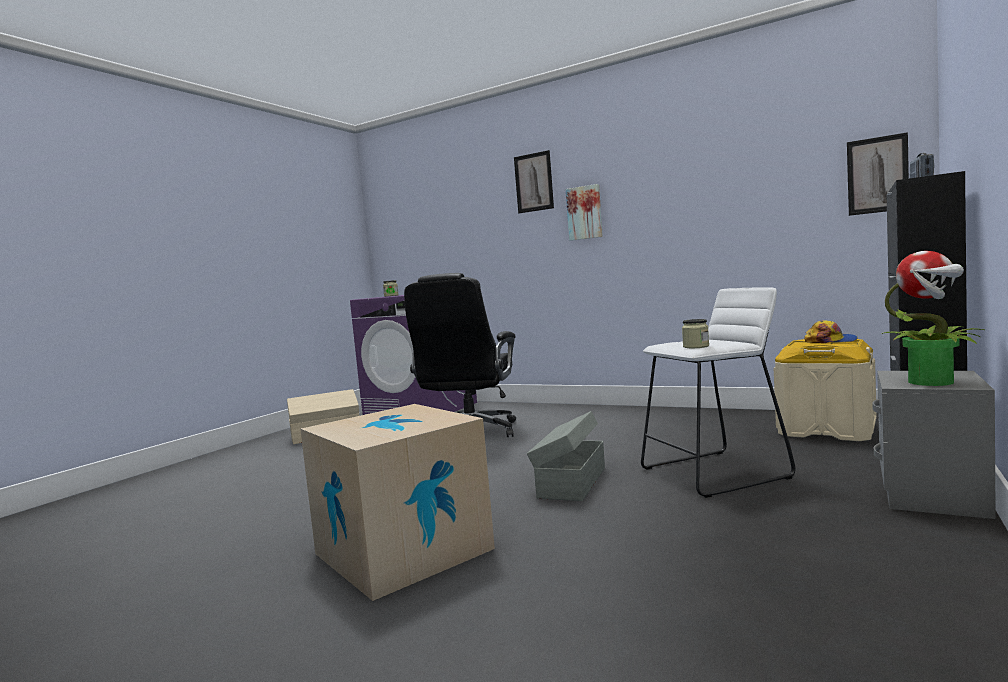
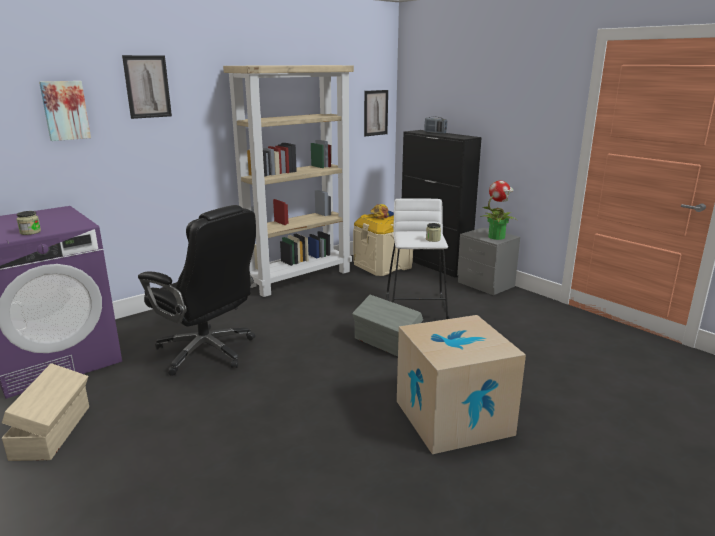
camera: 70 degrees left, 15 degrees up
picture [566,184,603,241] -> picture moved to [39,81,91,141]
none -> beige bookcase [223,65,354,297]

